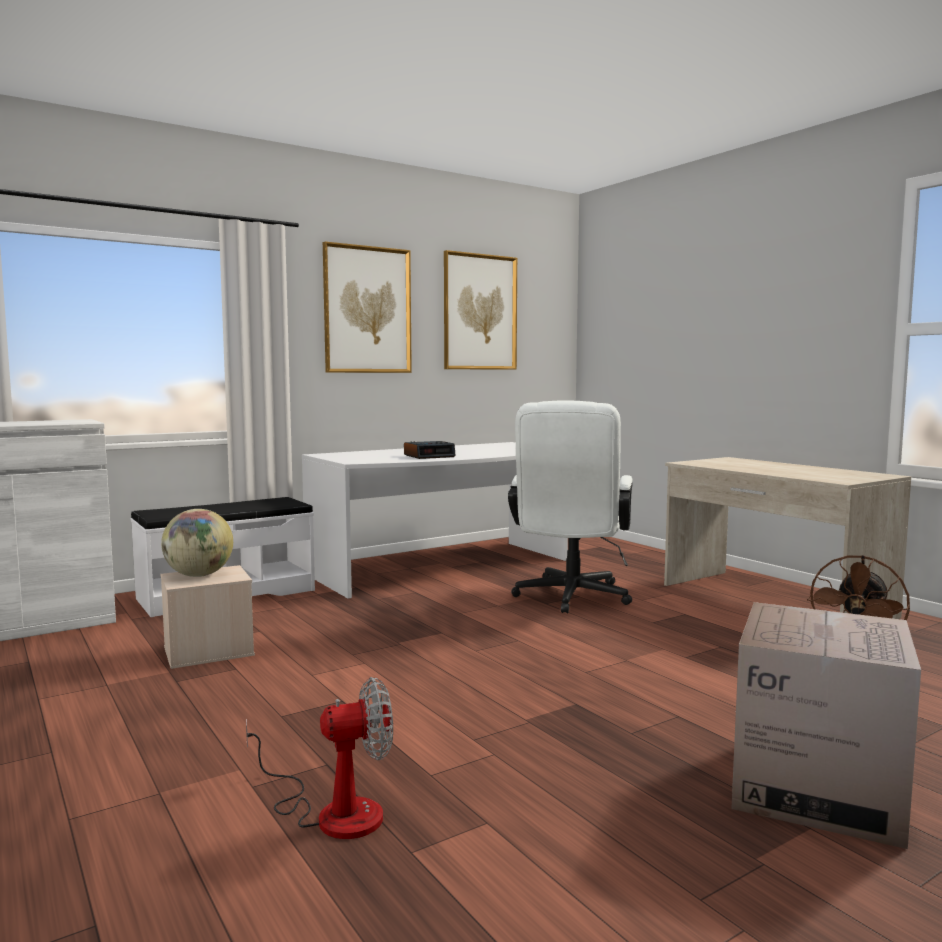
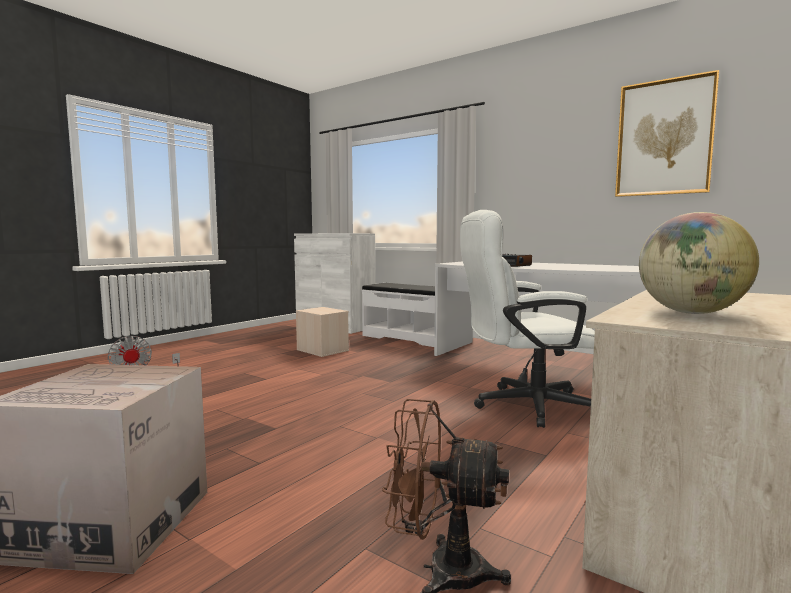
camera: 70 degrees right, 0 degrees up
globe [161,509,233,577] -> globe moved to [639,212,759,314]
picture [323,242,412,373] -> none

